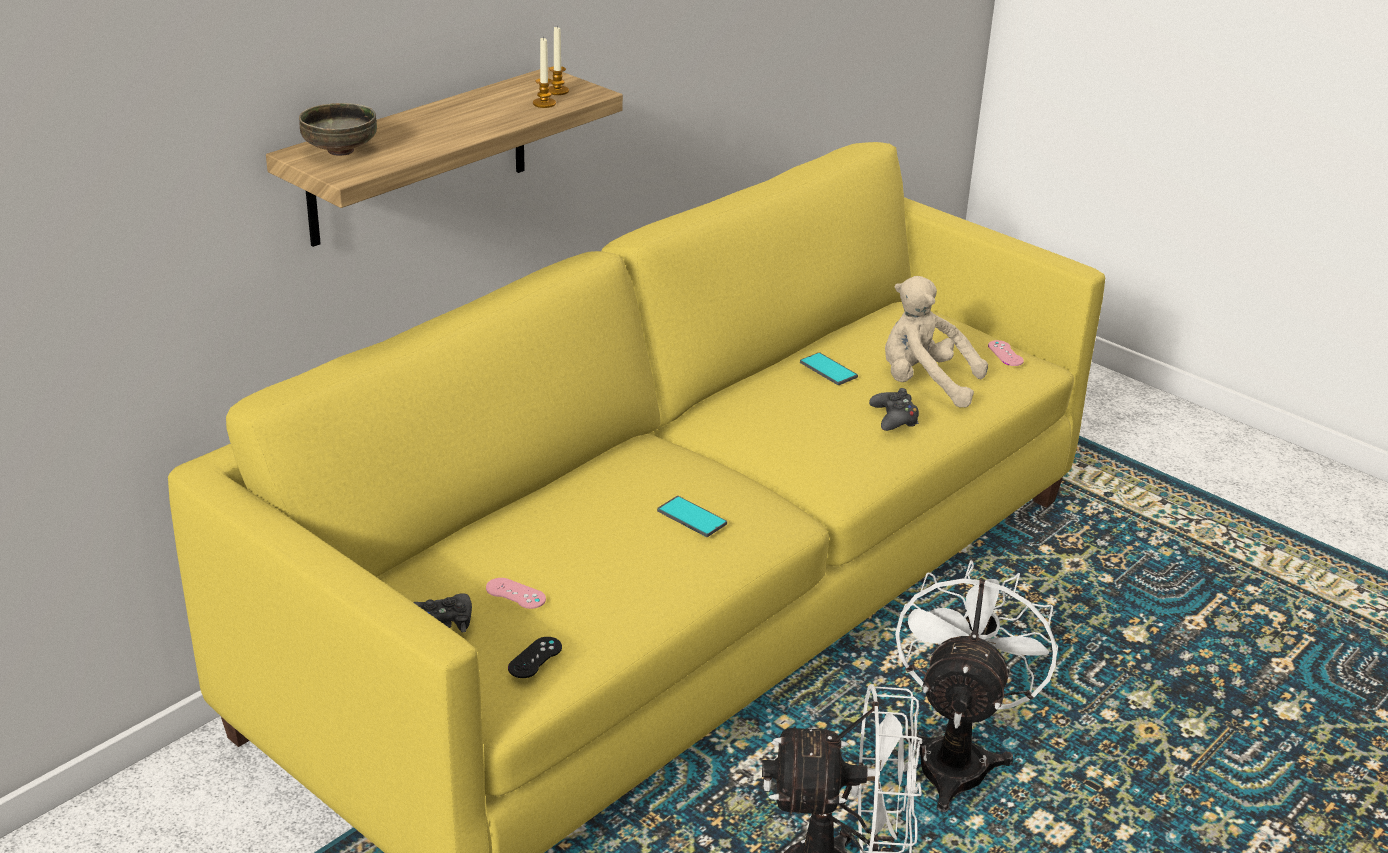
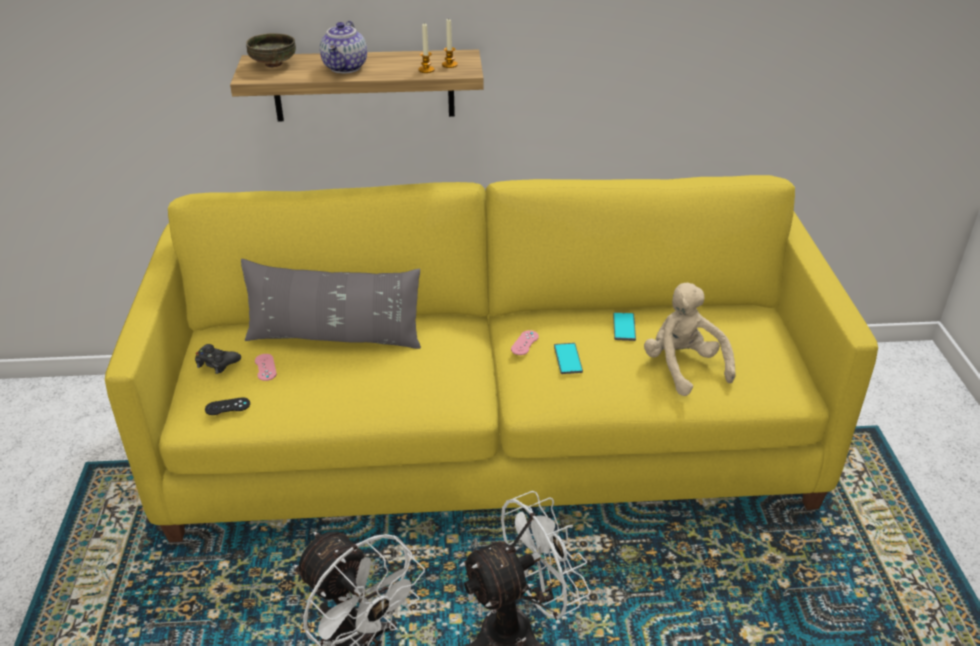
camera: 45 degrees right, 5 degrees up
phone [657,496,727,537] -> phone moved to [554,343,583,374]
black game controller [869,388,919,431] -> none
pink game controller [988,340,1024,366] -> pink game controller moved to [511,330,539,355]
none -> grey pillow [241,259,421,349]
none -> teapot [320,21,367,73]

